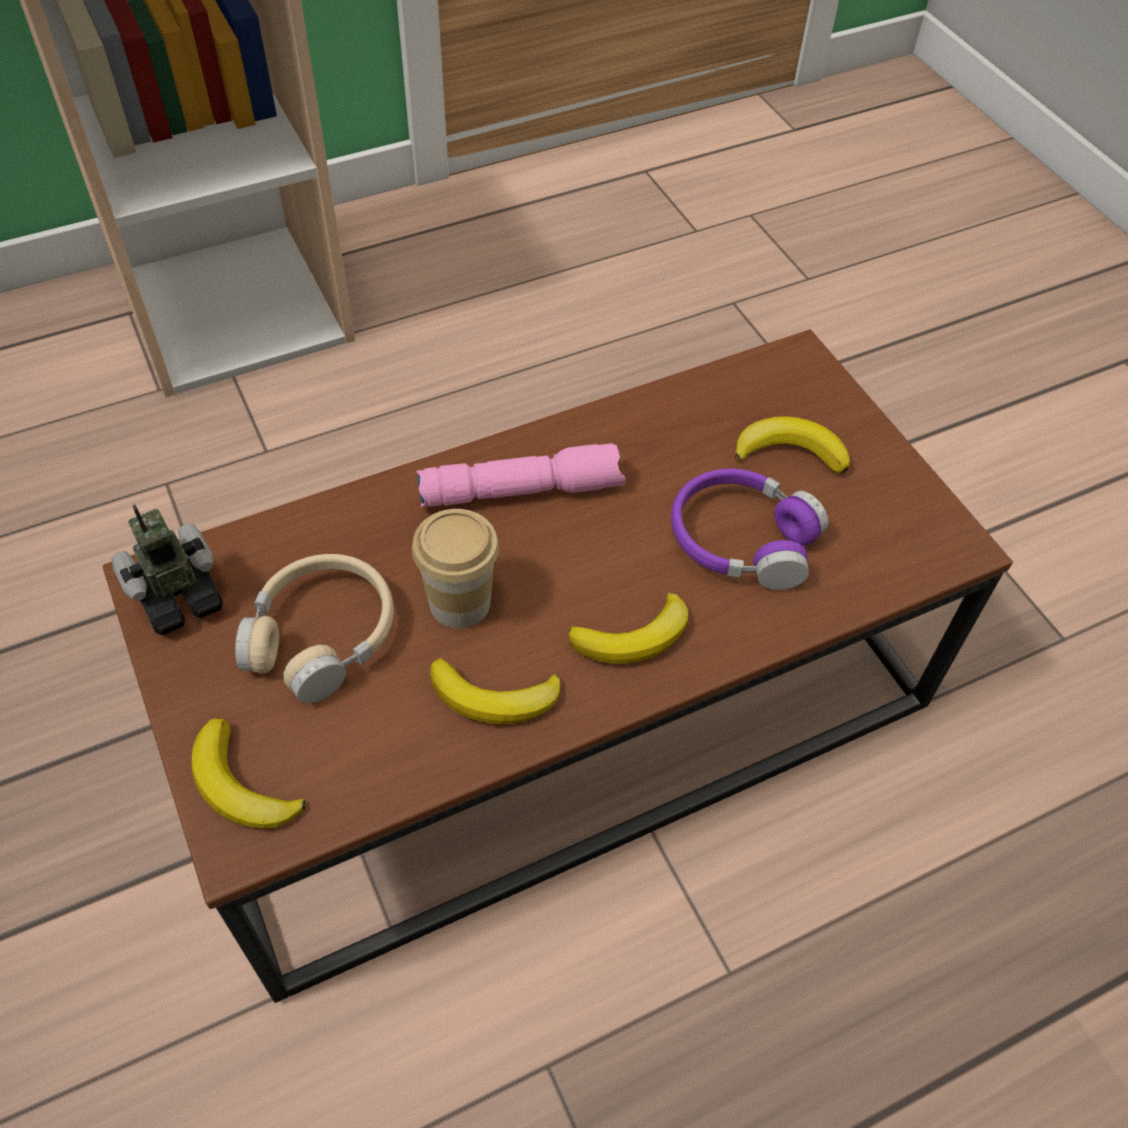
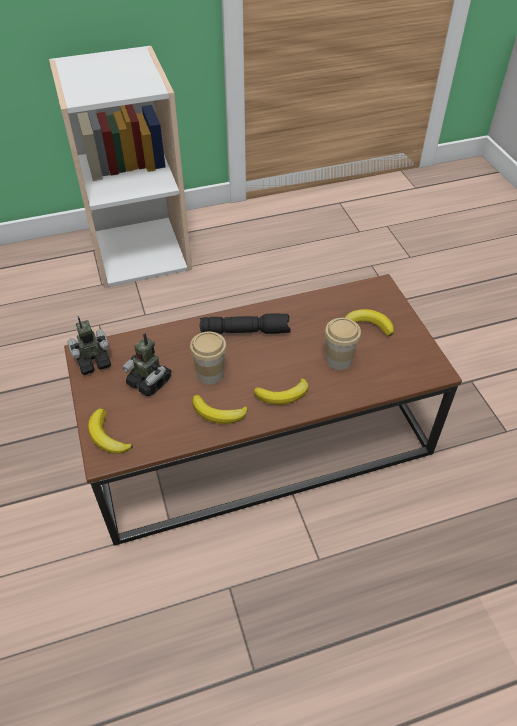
camera: 10 degrees right, 5 degrees down
beige headphones [235,554,394,703] -> toy robot [122,333,172,396]
pink flashlight [416,443,626,507] -> black flashlight [199,313,291,334]
purple headphones [671,468,828,590] -> cup [325,318,361,370]

